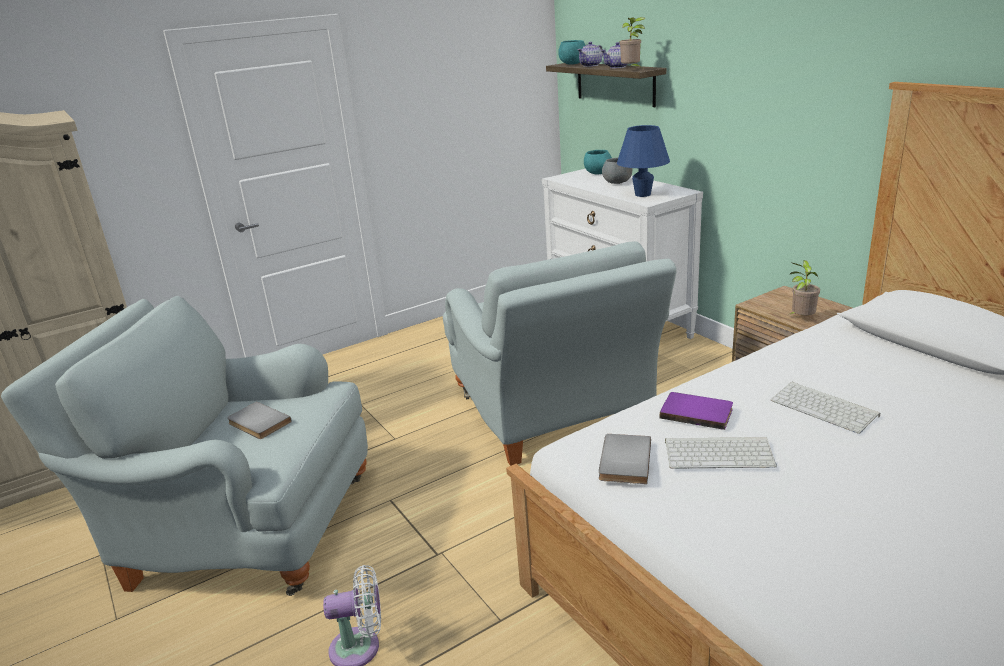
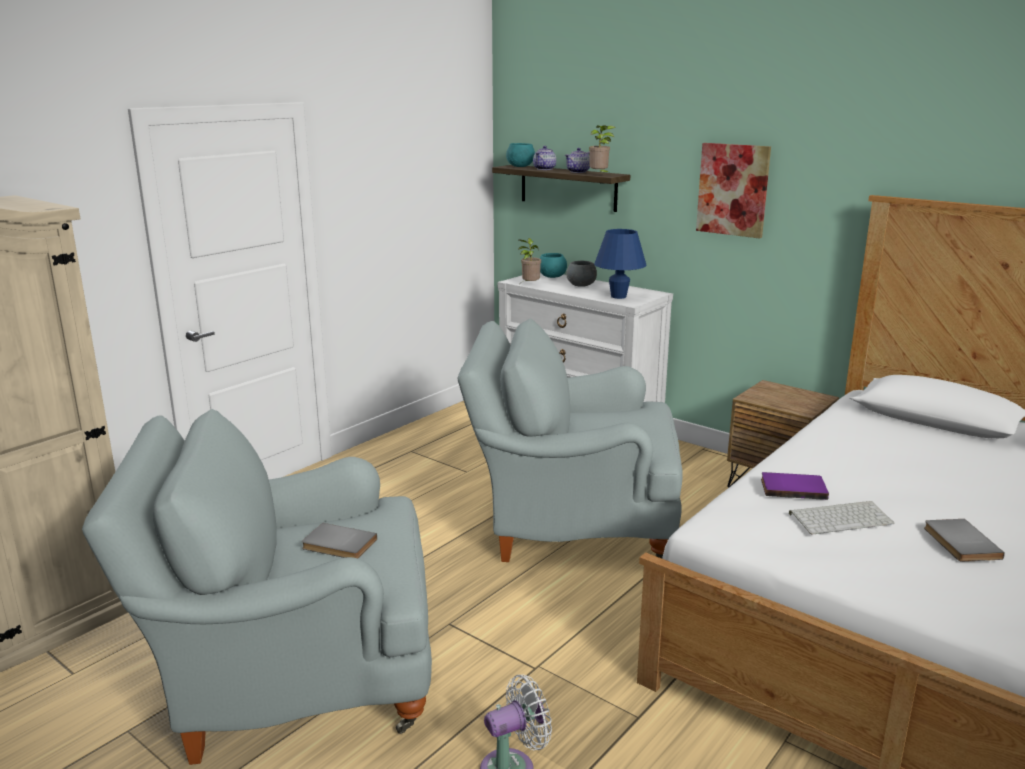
camera: 20 degrees left, 5 degrees down
grey armchair [443,241,677,466] -> grey armchair turned 135 degrees clockwise [457,319,682,562]
grey book [599,434,651,484] -> grey book moved to [924,519,1005,562]
keyboard [771,382,880,434] -> none
potted plant [788,260,820,315] -> potted plant moved to [518,238,541,282]
none -> picture [696,143,771,239]

